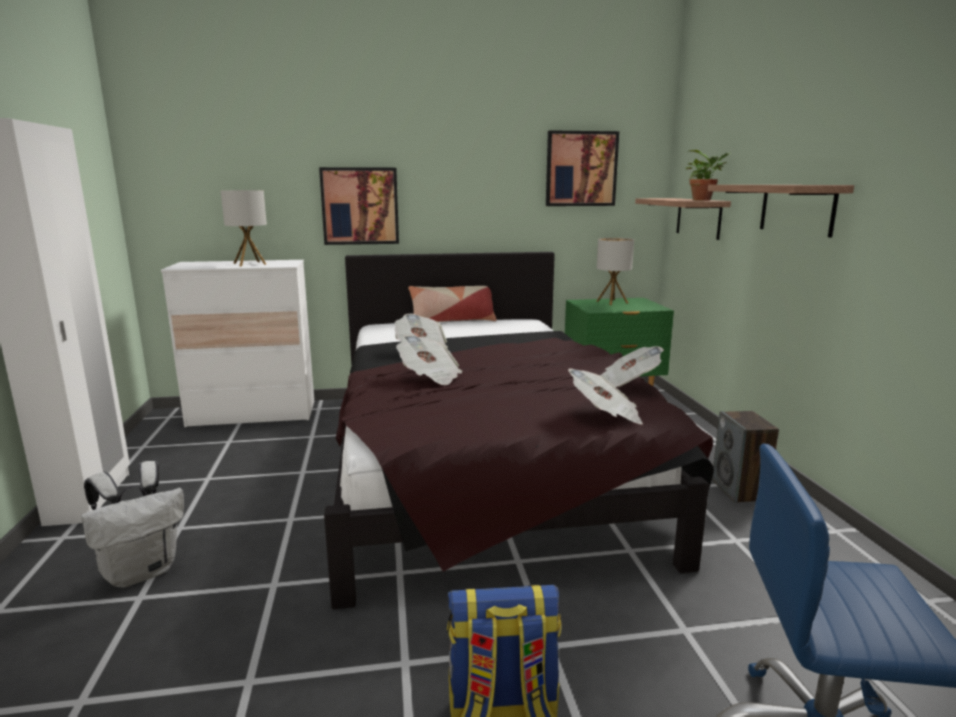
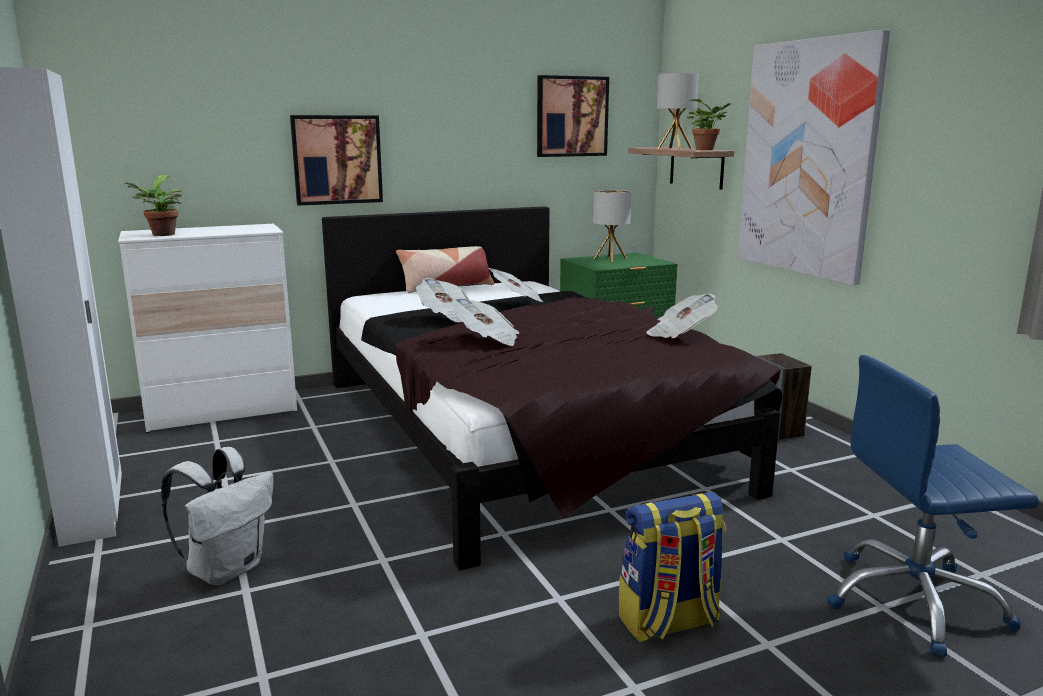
camera: 15 degrees left, 0 degrees up
table lamp [221,190,267,266] -> table lamp moved to [657,73,699,149]
newspaper [568,368,643,425] -> newspaper moved to [488,268,543,302]
shelf [707,185,854,238] -> picture [738,30,890,285]
none -> potted plant [124,175,182,236]

